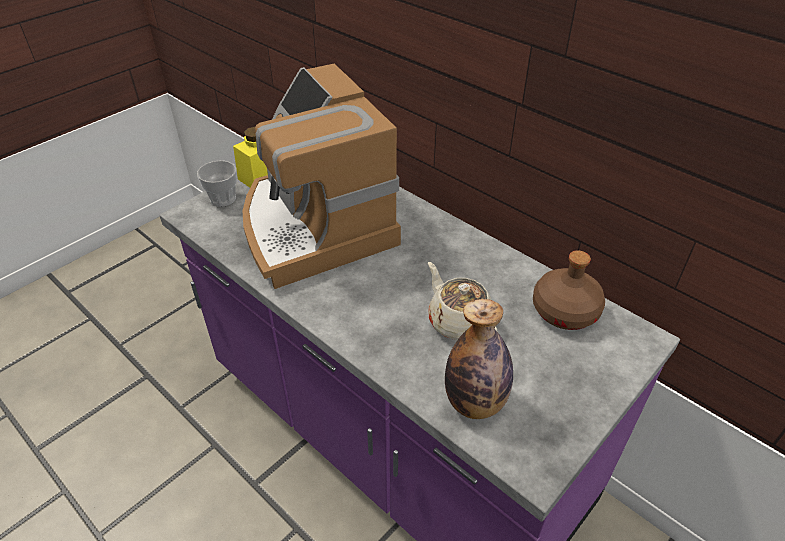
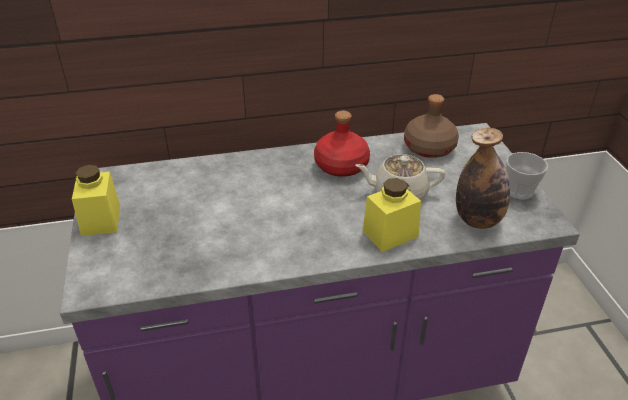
camera: 55 degrees left, 5 degrees down
cup [197,160,237,207] -> cup moved to [506,152,548,200]
coffee machine [243,64,401,289] -> none
none -> red bottle [314,111,370,177]
none -> yellow jar [362,178,421,252]

